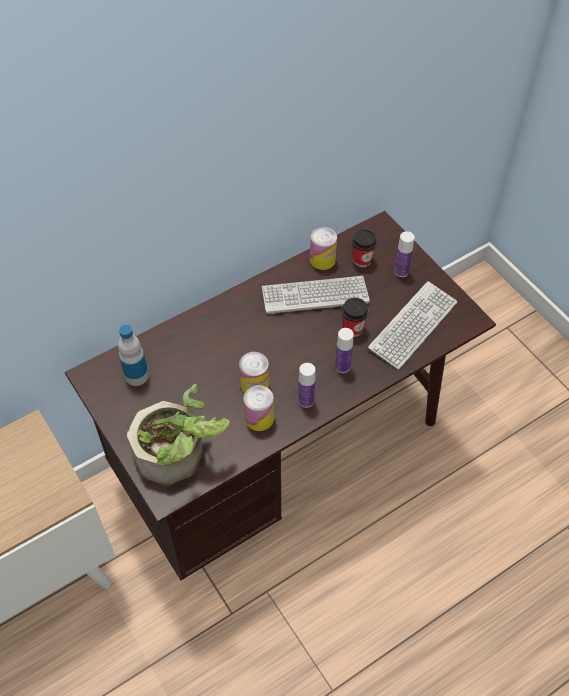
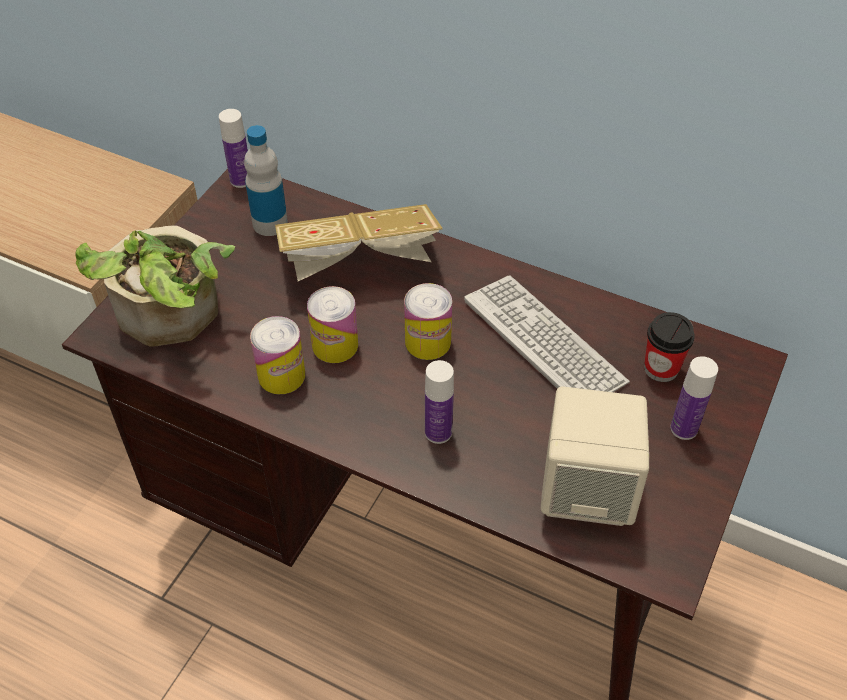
camera: 60 degrees right, 5 degrees down
bottle [298,363,315,408] -> bottle moved to [219,109,248,188]
can [310,227,337,270] -> can moved to [404,283,452,360]
cup [342,298,368,337] -> none
keyboard [368,281,457,370] -> beige speaker [541,386,649,526]
none -> book [275,204,443,281]

